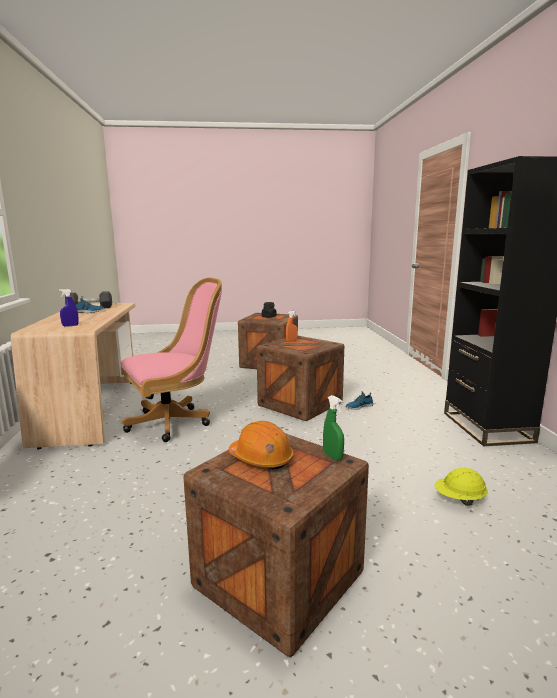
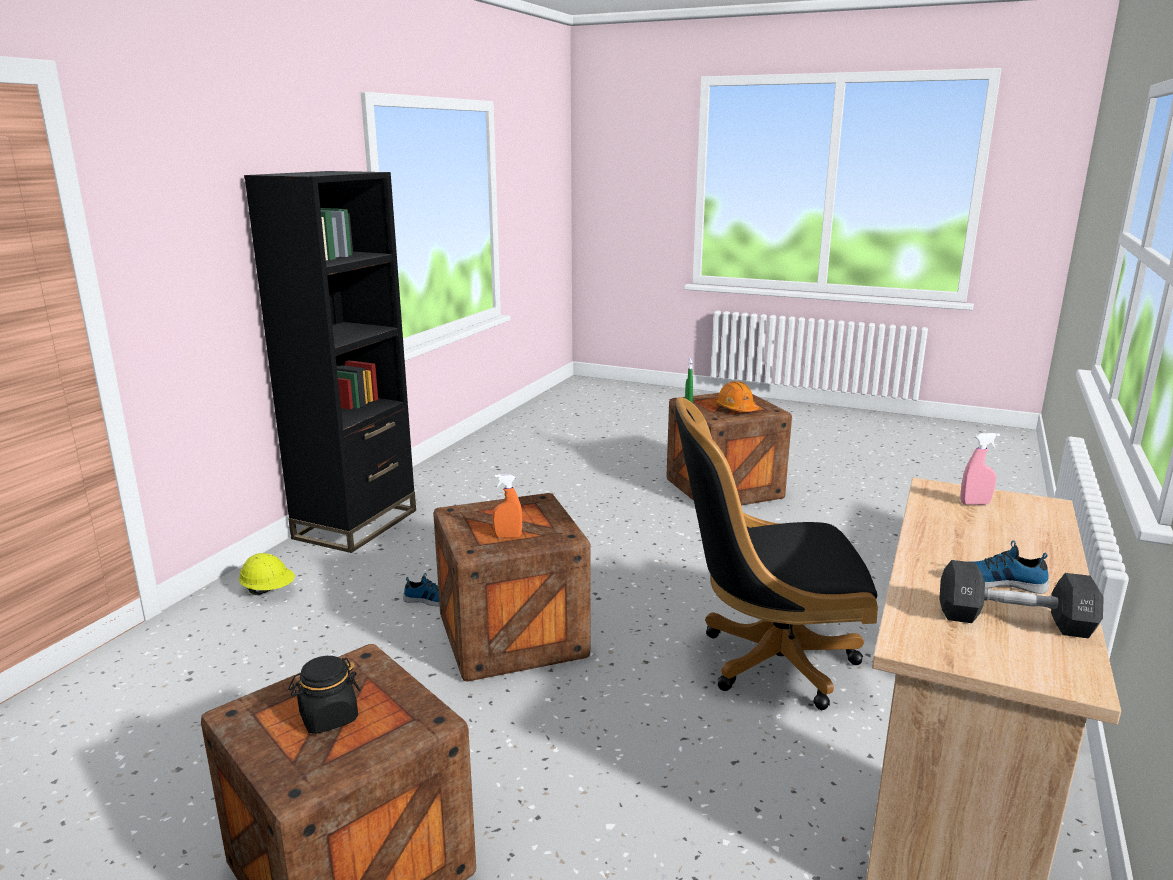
camera: 150 degrees left, 5 degrees up
blue spray bottle [59,289,79,326] -> pink spray bottle [960,433,1000,505]
pink office chair [121,278,222,442] -> black office chair [676,397,878,710]
yellow hard hat [434,468,488,506] -> yellow hard hat moved to [239,553,295,595]

